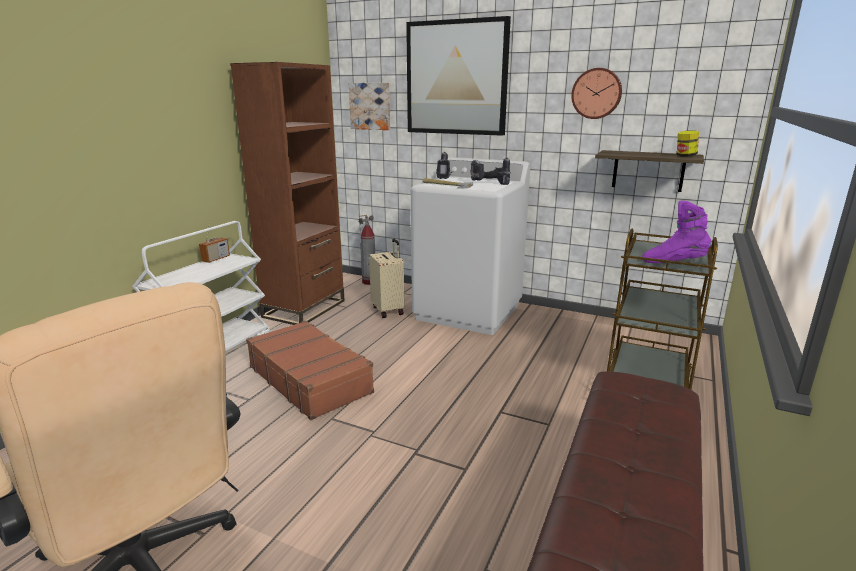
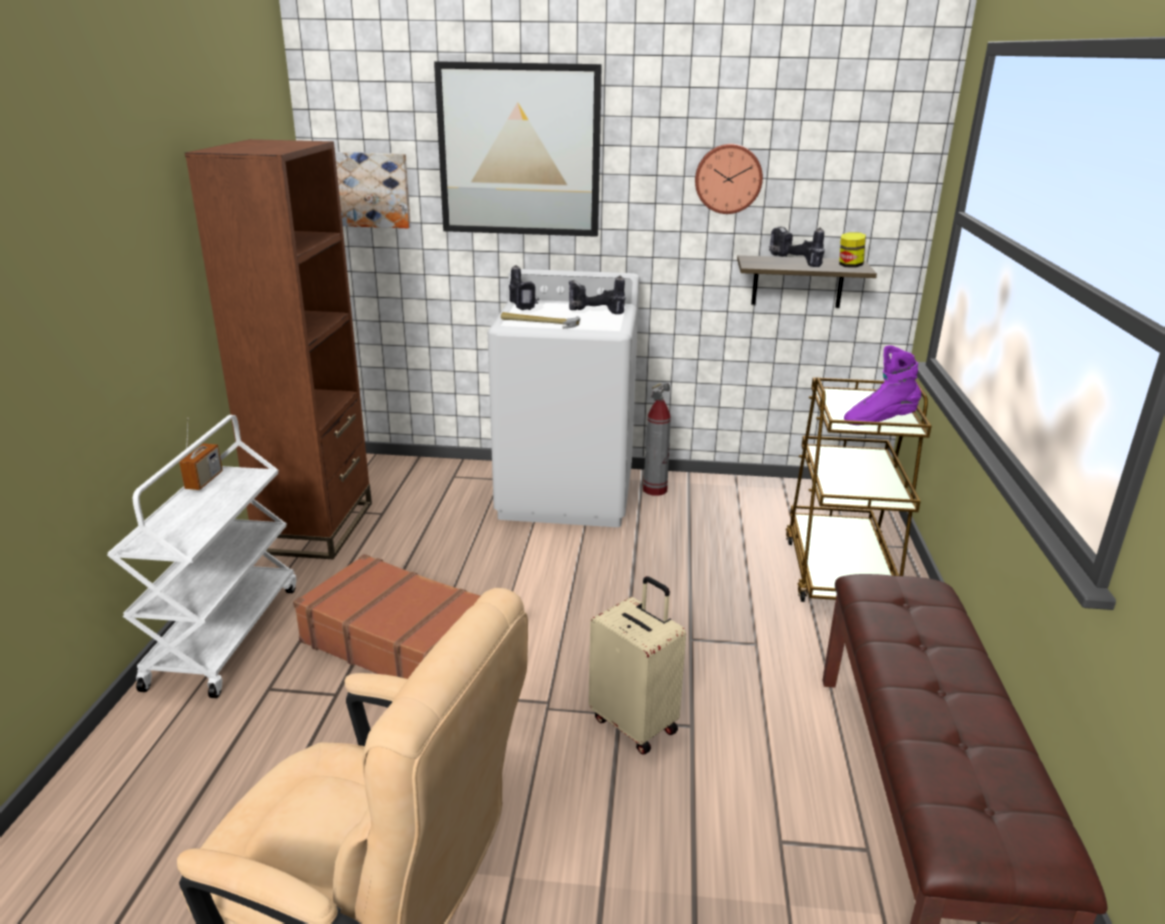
camera: 20 degrees left, 5 degrees up
fire extinguisher [358,215,375,285] -> fire extinguisher moved to [643,383,671,496]
beige suitcase [369,239,404,318] -> beige suitcase moved to [589,576,686,755]
none -> power drill [769,227,825,267]

